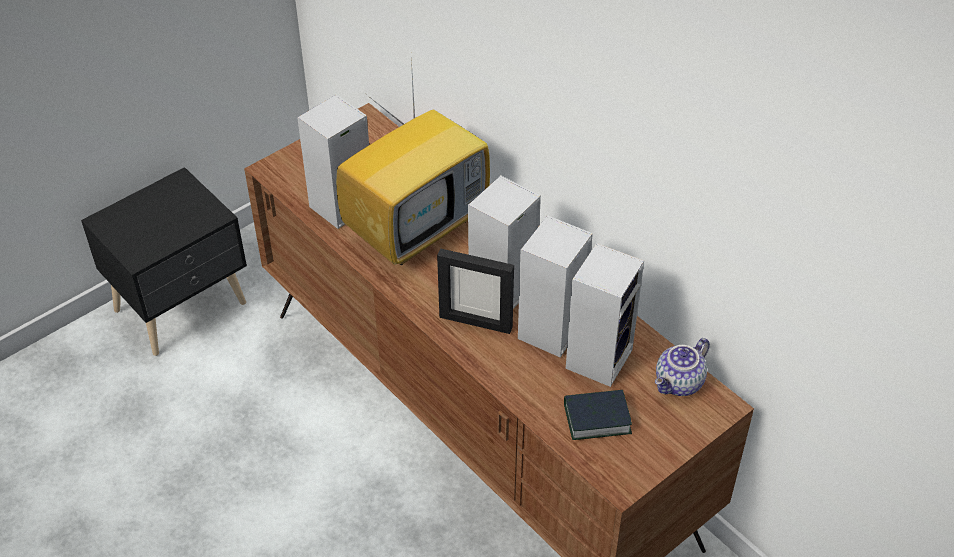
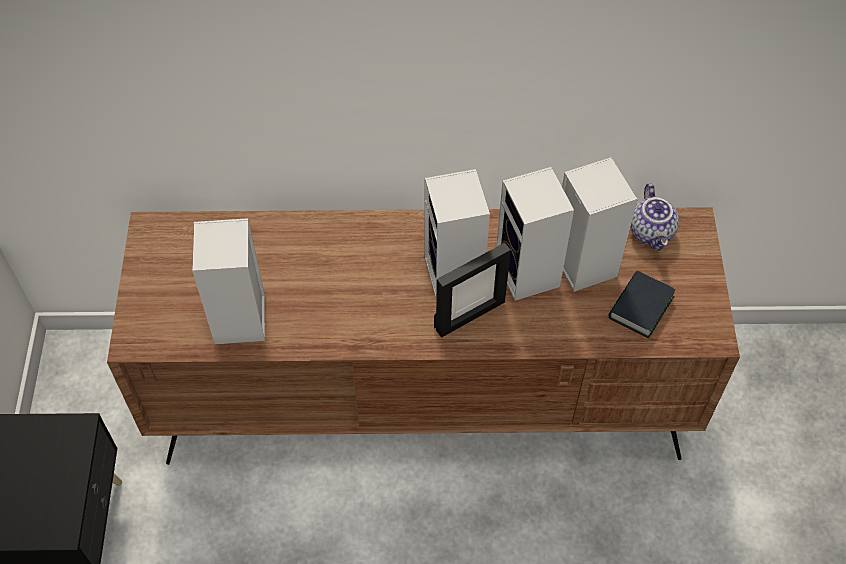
camera: 50 degrees left, 10 degrees up
television [336,58,490,265] -> none

